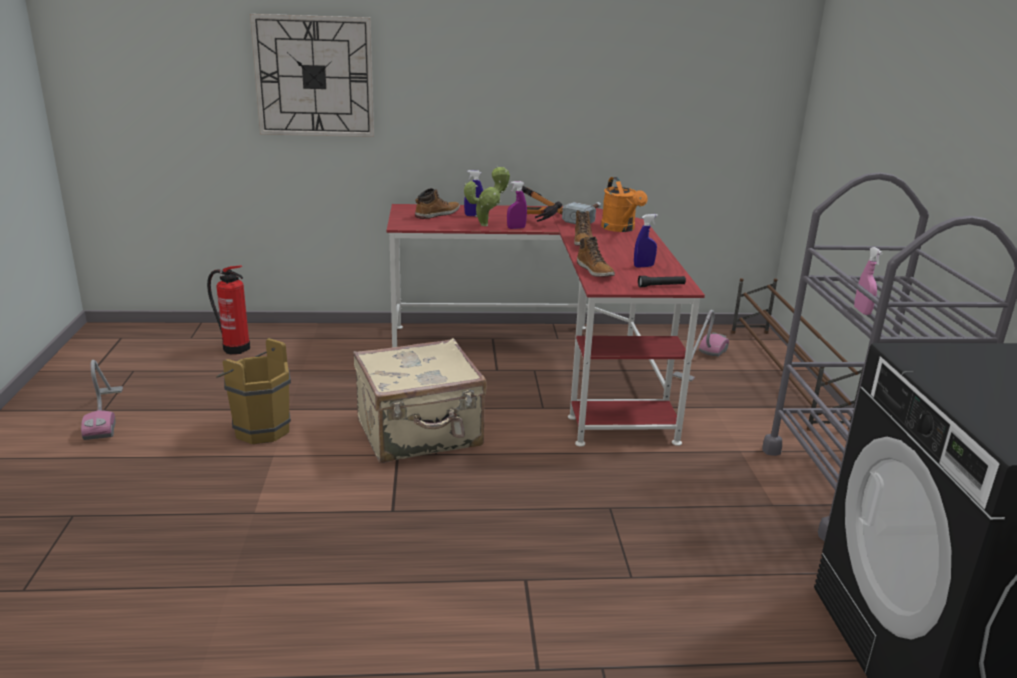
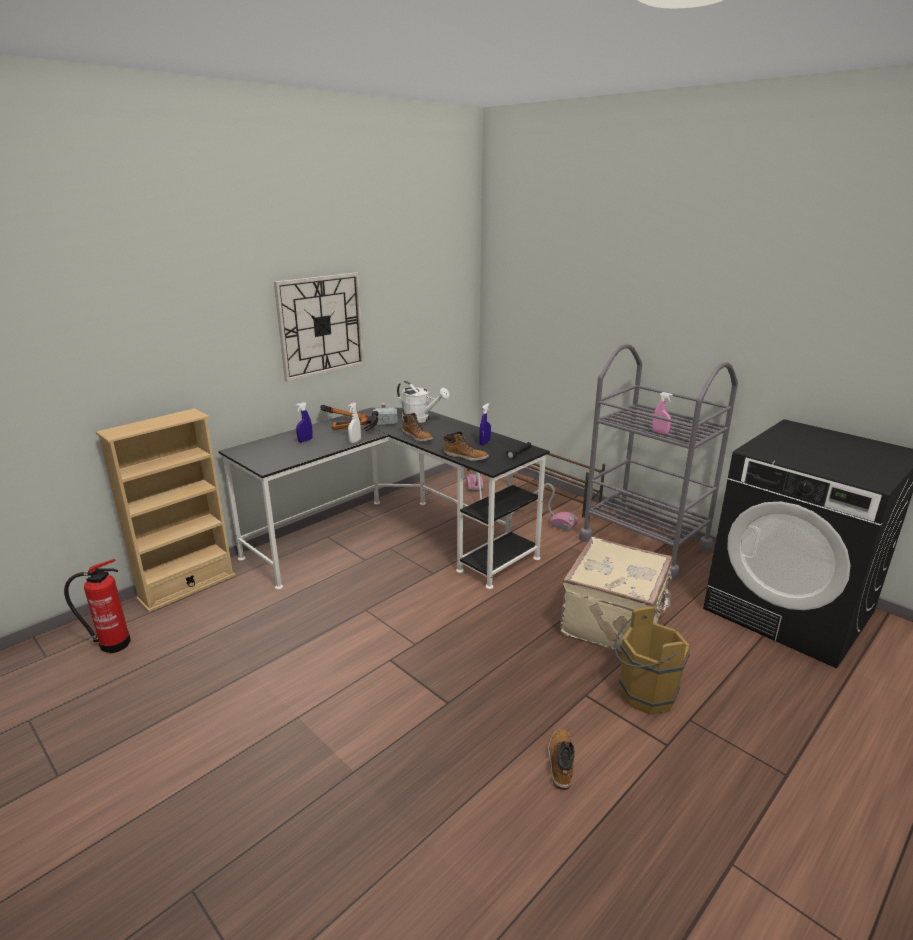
camera: 40 degrees left, 0 degrees up
vacuum cleaner [81,360,123,440] -> vacuum cleaner moved to [511,483,578,532]
brown bucket [216,338,291,444] -> brown bucket moved to [614,606,690,715]
wall clock [250,14,374,137] -> wall clock moved to [274,272,364,382]
beige suitcase [353,338,486,463] -> beige suitcase moved to [560,537,672,653]
red desk [387,204,705,447] -> black desk [218,408,550,590]
boot [415,188,460,219] -> boot moved to [548,729,575,790]
potted plant [464,166,510,226] -> none
purple spray bottle [507,181,527,229] -> white spray bottle [348,402,361,443]
orange watering can [601,177,648,232] -> white watering can [397,381,450,423]
none -> beige bookcase [96,409,236,612]

